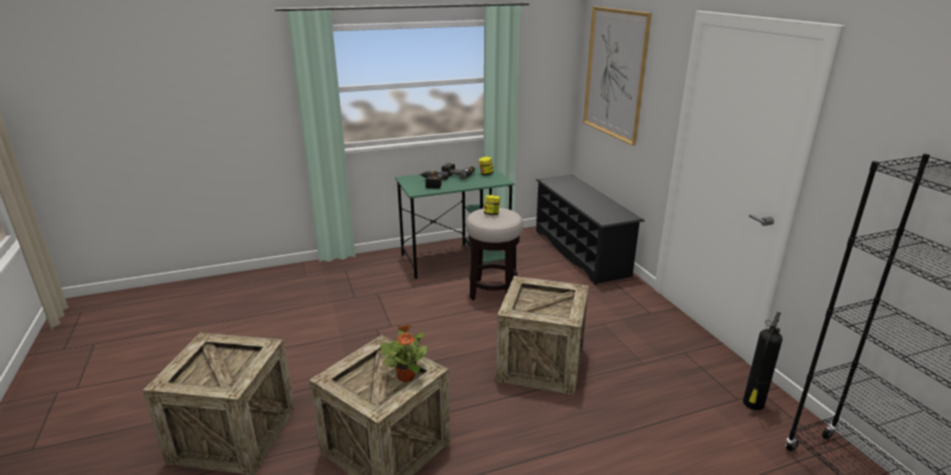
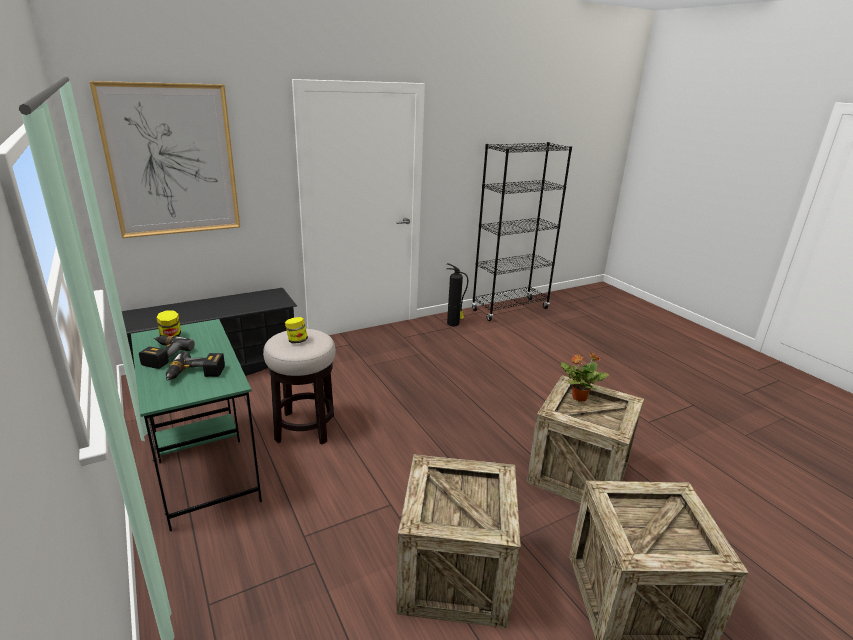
camera: 100 degrees left, 0 degrees up
crate [496,276,589,395] -> crate moved to [396,455,521,628]

